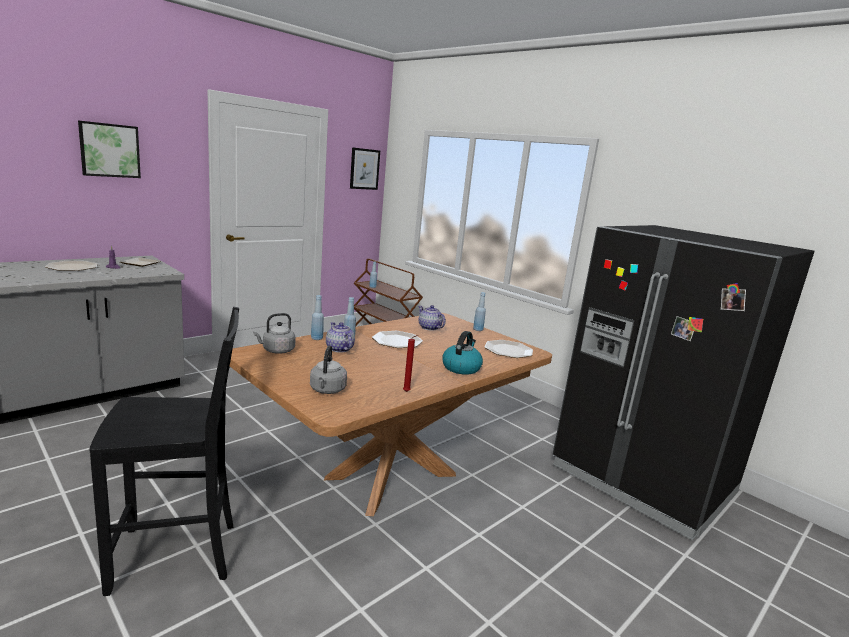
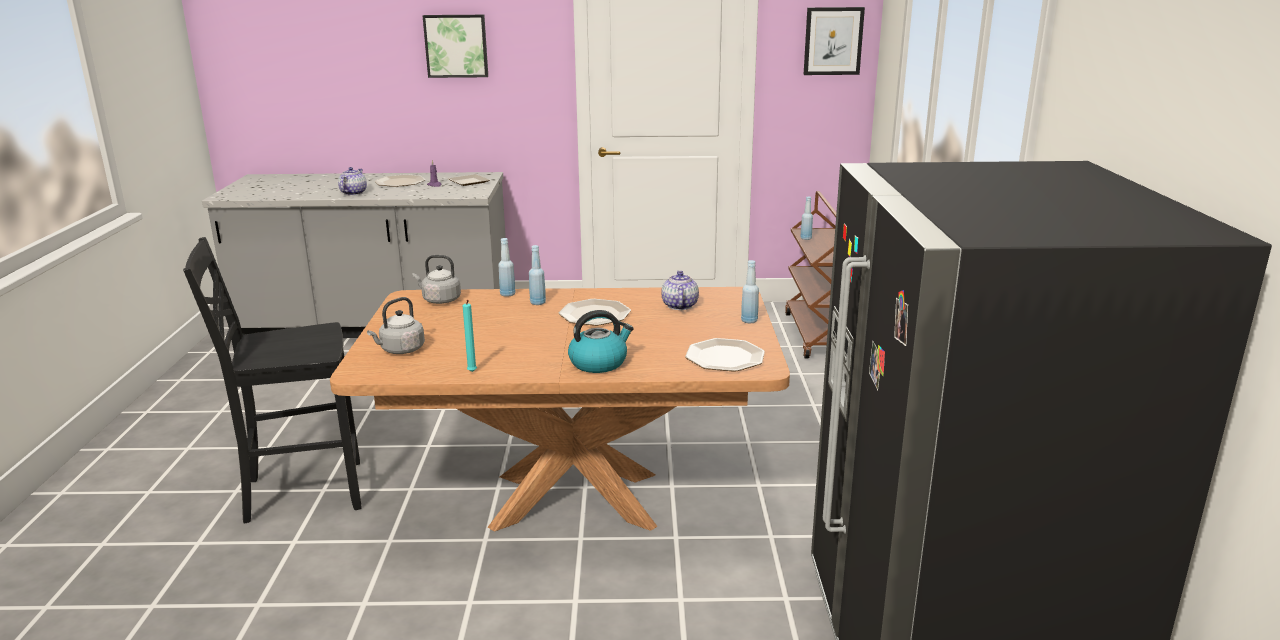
camera: 45 degrees right, 5 degrees up
black chair [89,307,239,596] -> black chair turned 135 degrees clockwise [183,237,361,524]
teapot [326,322,355,353] -> teapot moved to [338,167,367,196]
red candle [403,335,418,392] -> turquoise candle [463,300,477,372]

